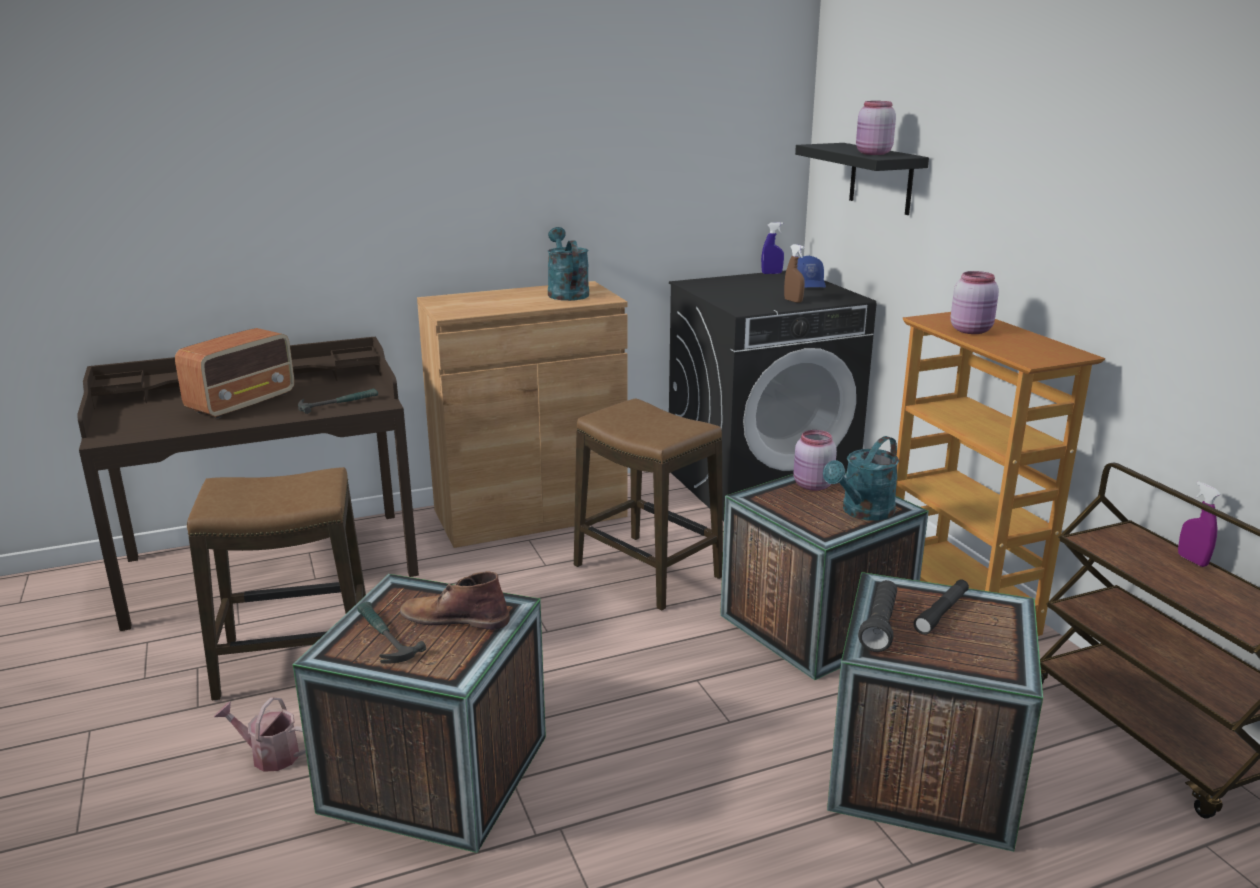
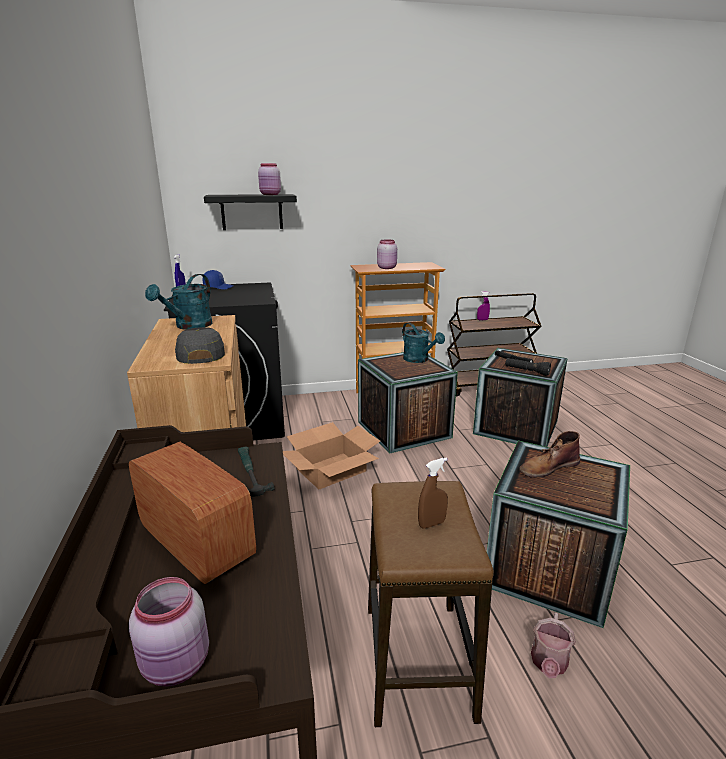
camera: 80 degrees left, 0 degrees up
hammer [357,602,426,663] -> none
brown boot [400,571,510,630] -> brown boot turned 45 degrees clockwise [519,431,580,478]
turquoise watering can [547,227,589,301] -> turquoise watering can turned 60 degrees counterclockwise [145,274,213,329]
stool [574,398,723,610] -> cardboard box [283,422,380,489]
brown spray bottle [784,244,805,303] -> brown spray bottle moved to [418,458,448,529]
pink jar [793,430,837,491] -> pink jar moved to [129,577,209,687]
none -> grey cap [175,327,225,364]

